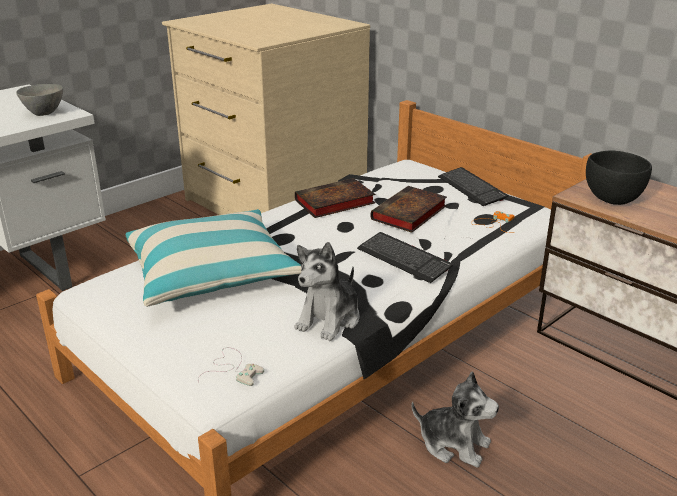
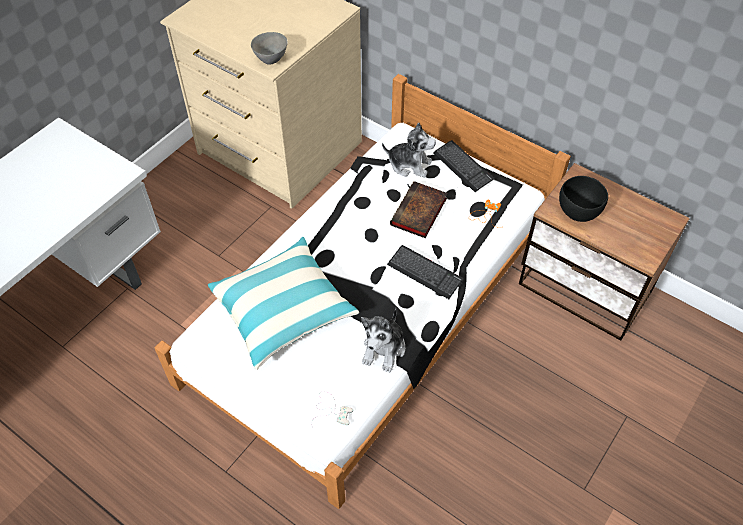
camera: 10 degrees left, 25 degrees up
grey bowl [16,84,63,116] -> grey bowl moved to [251,32,288,65]
book [295,178,375,218] -> none
plush toy [411,371,499,468] -> plush toy moved to [382,123,436,178]

